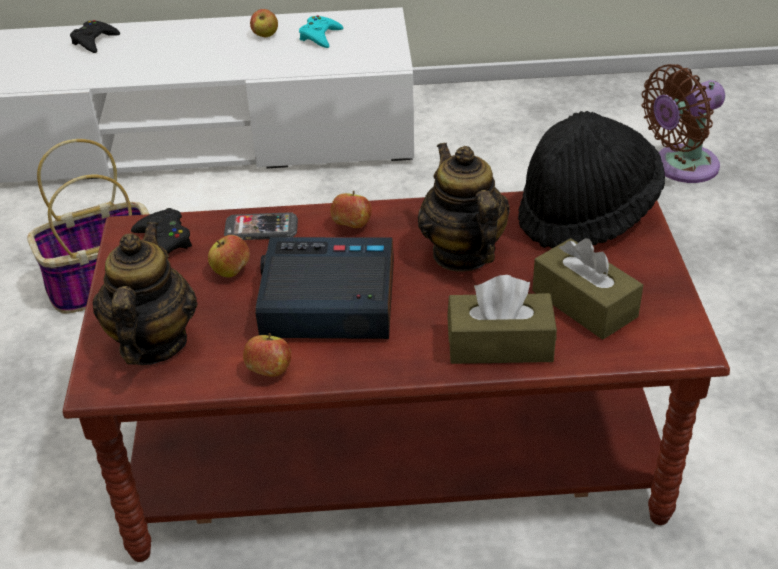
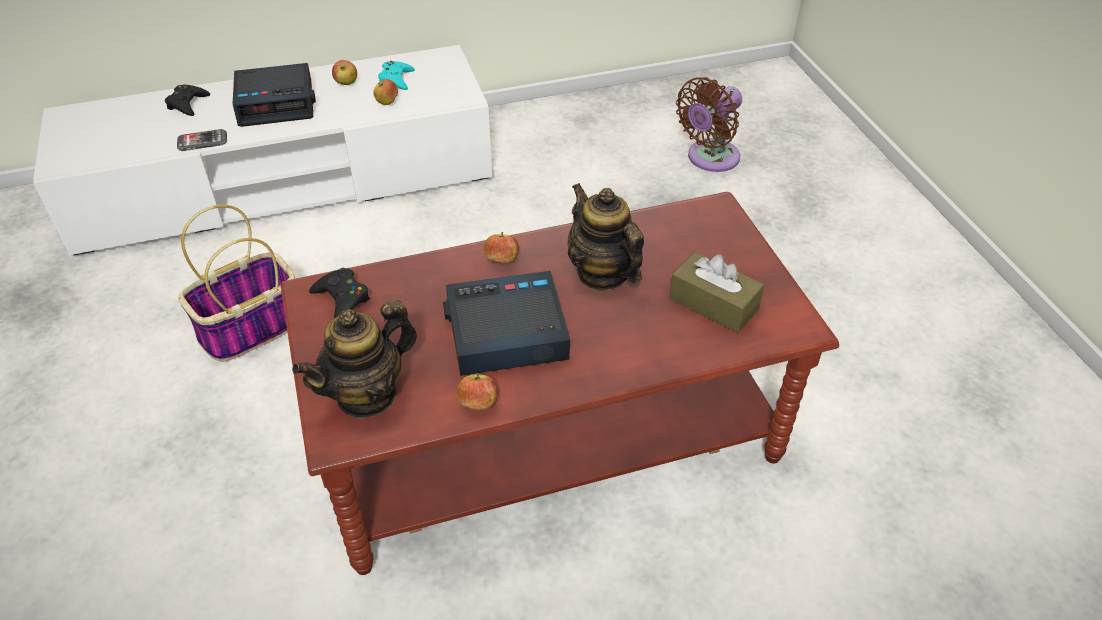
camera: 15 degrees left, 5 degrees up
teapot [93,222,198,365] -> teapot turned 120 degrees counterclockwise [292,300,417,419]
apple [208,235,250,277] -> apple moved to [373,79,398,105]
phone [224,212,298,240] -> phone moved to [177,129,227,151]
brown tissue box [447,275,557,364] -> none
black hat [518,111,665,248] -> none
none -> alarm clock [233,63,316,127]

